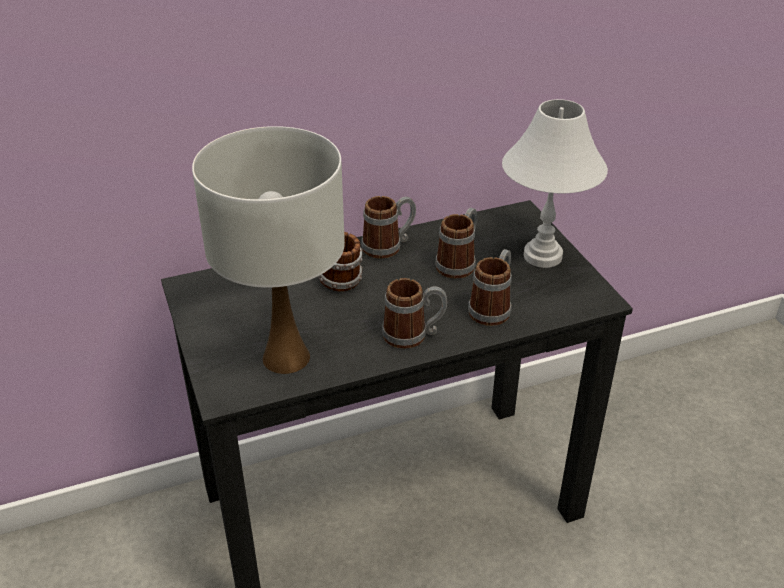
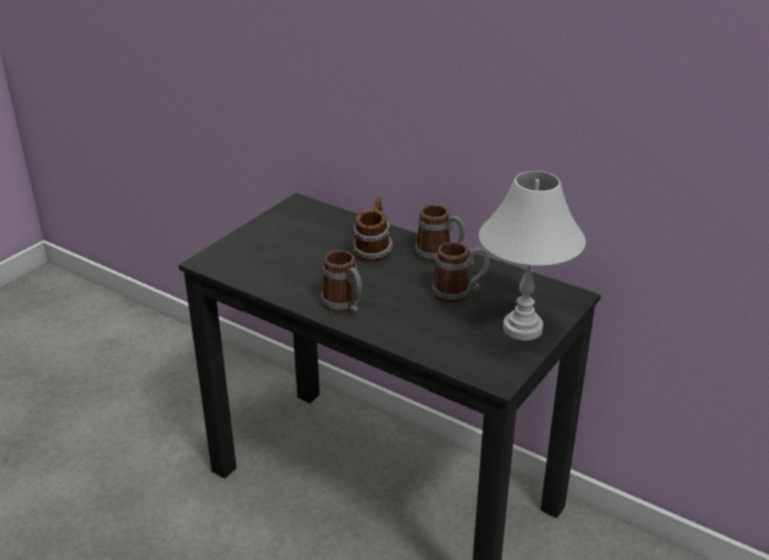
camera: 55 degrees right, 5 degrees down
white table lamp [192,126,345,374] -> none
mug [468,249,512,326] -> none

